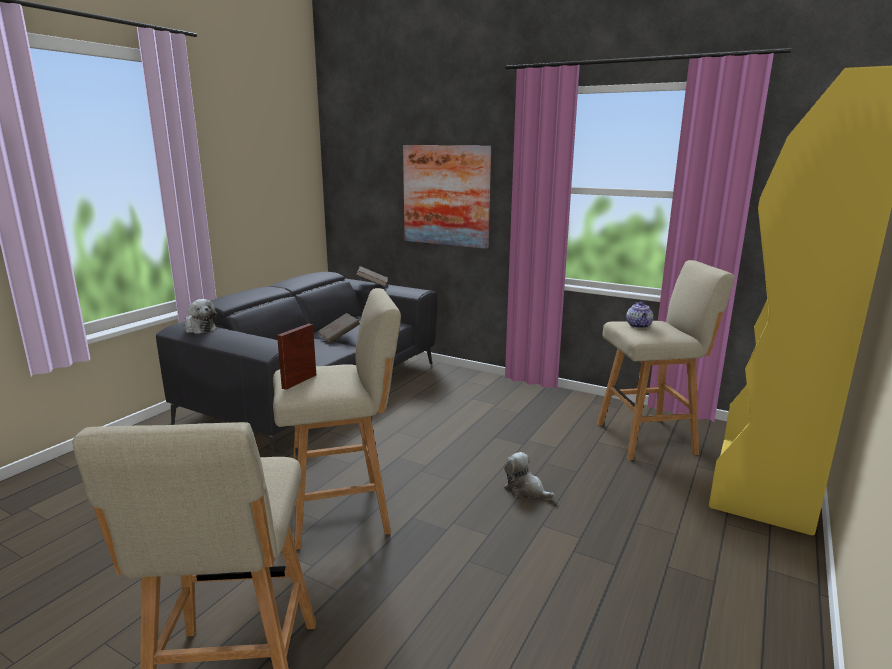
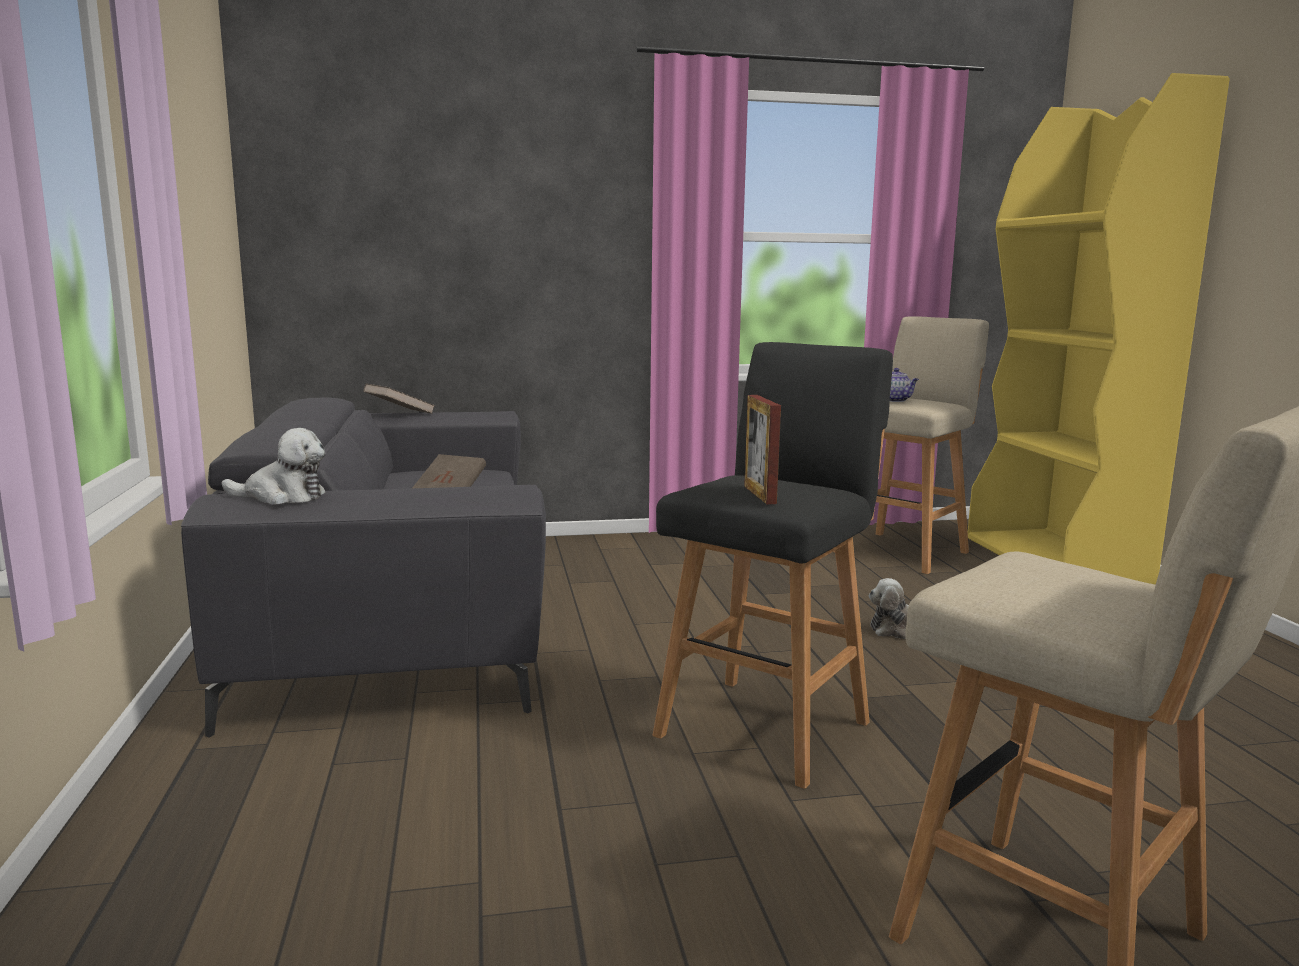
camera: 40 degrees left, 5 degrees down
beige stool [273,288,401,550] -> black stool [653,342,893,789]
picture [403,145,491,249] -> none

